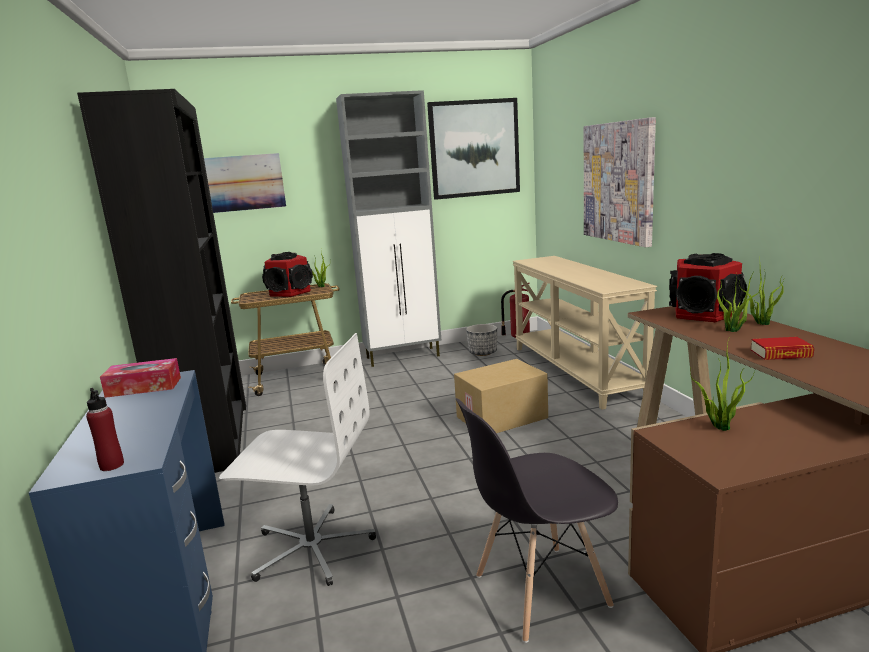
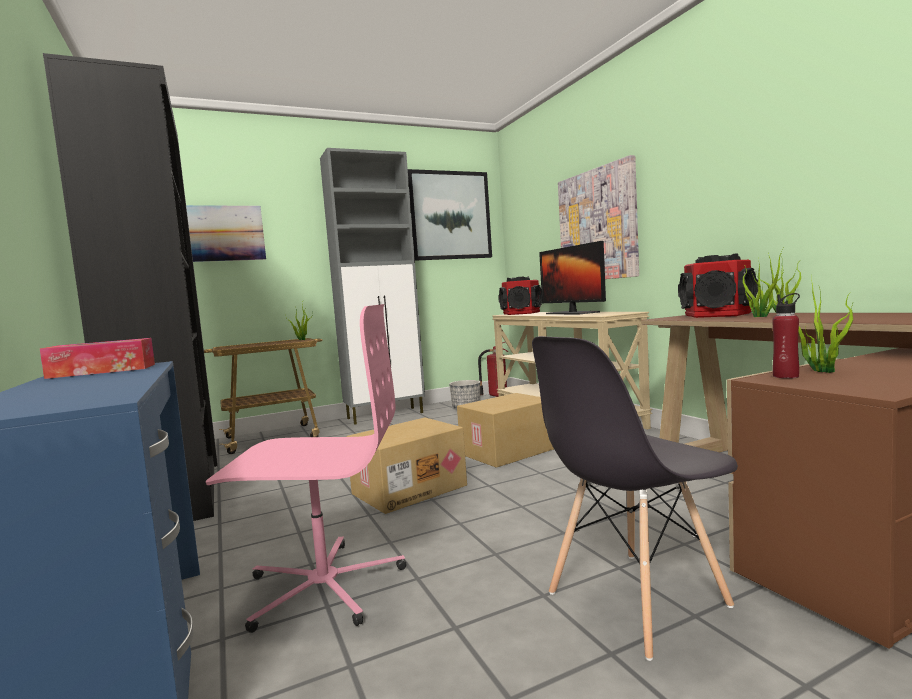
camera: 10 degrees left, 10 degrees down
red bottle [86,388,124,471] -> red bottle moved to [772,293,800,378]
white office chair [219,333,376,586] -> pink office chair [206,304,406,633]
speaker [262,252,313,297] -> speaker moved to [498,276,542,315]
book [751,337,814,360] -> none
none -> cardboard box [346,418,467,514]
none -> monitor [539,241,606,314]

